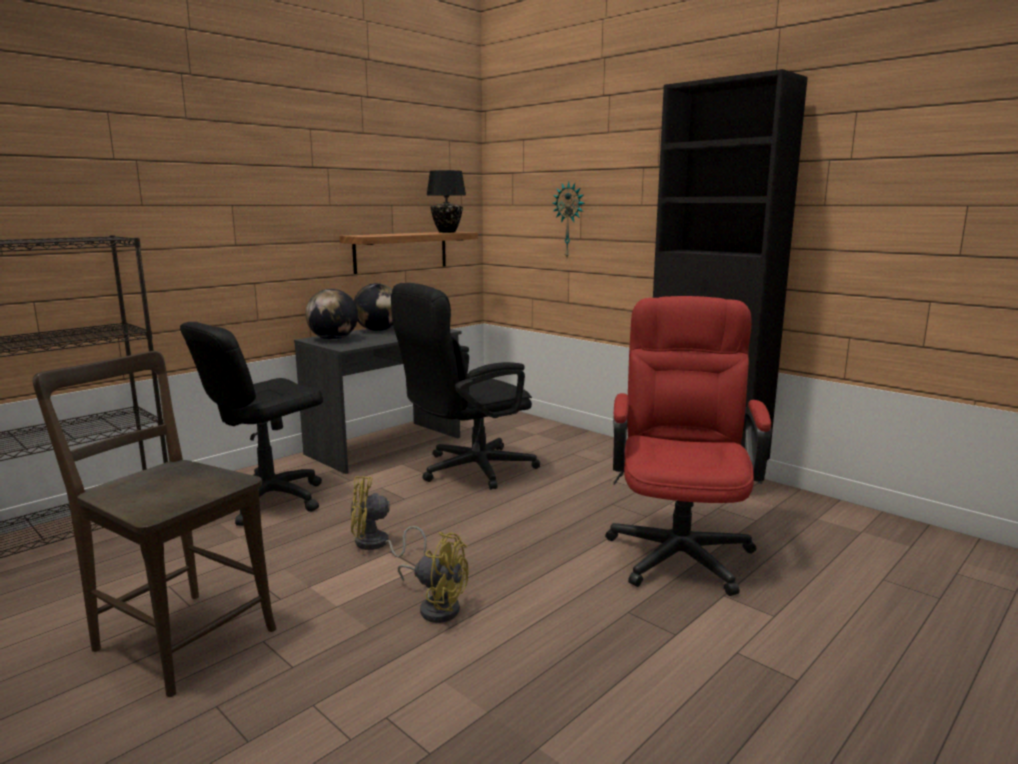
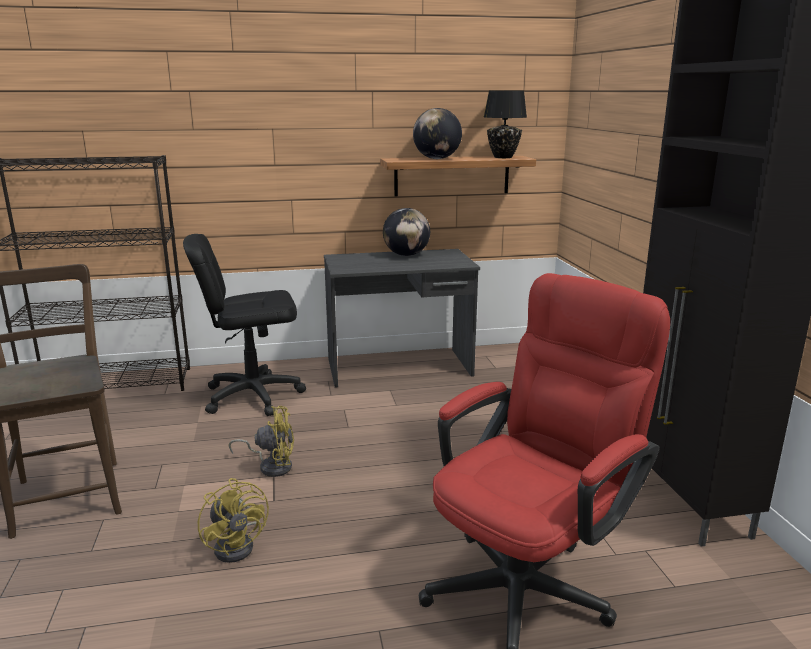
camera: 35 degrees right, 5 degrees up
globe [306,289,358,340] -> globe moved to [413,108,462,159]
yellow fan [350,476,427,557] -> yellow fan turned 150 degrees clockwise [229,406,294,477]
black office chair [391,283,540,490] -> none
wall clock [552,181,585,257] -> none

